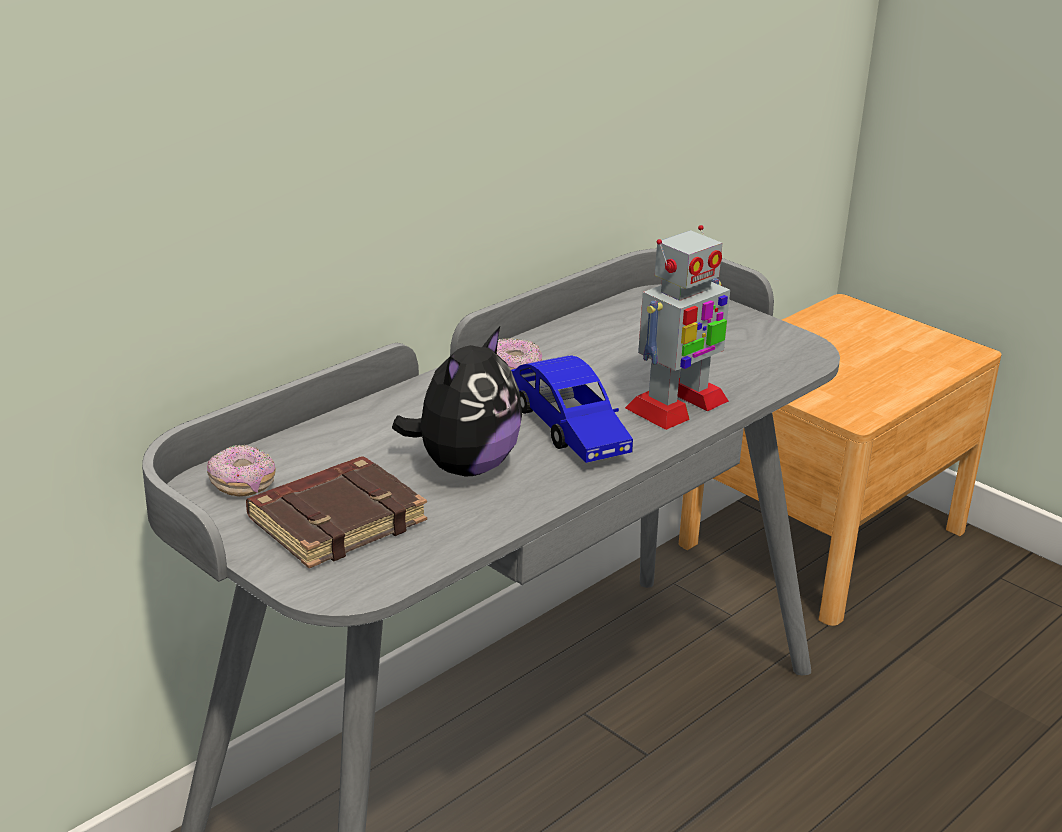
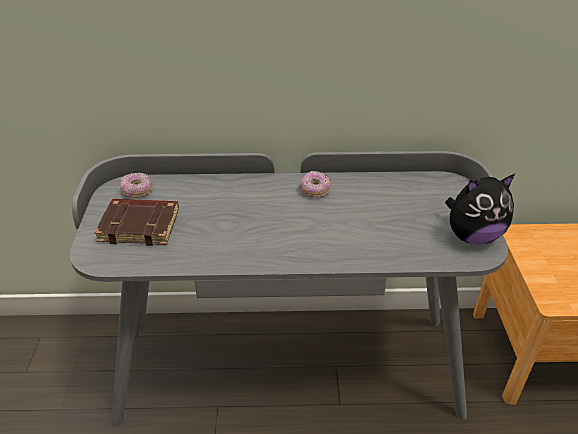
camera: 45 degrees right, 10 degrees up
plush toy [392,326,522,476] -> plush toy moved to [445,174,515,245]
blue toy car [511,355,633,463] -> none
toy robot [625,225,730,430] -> none

